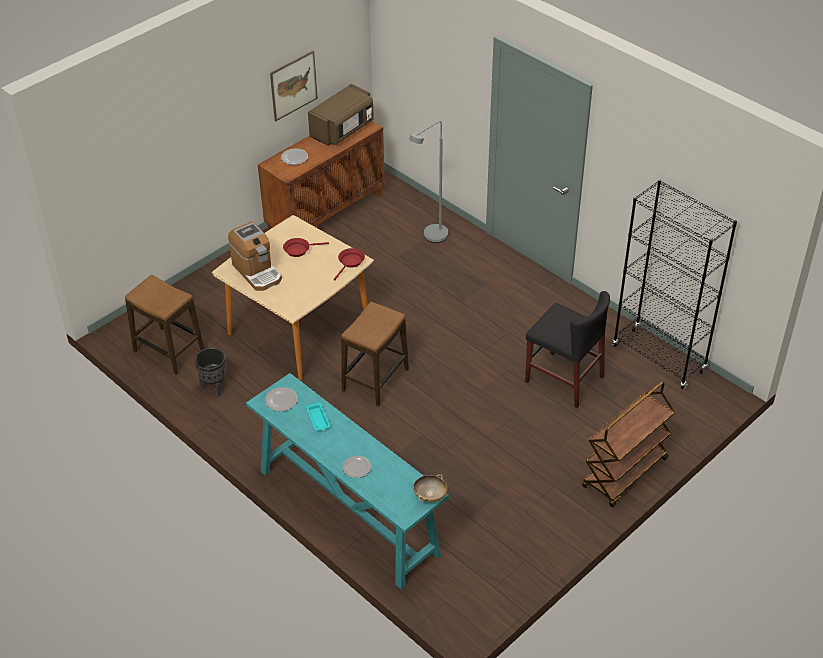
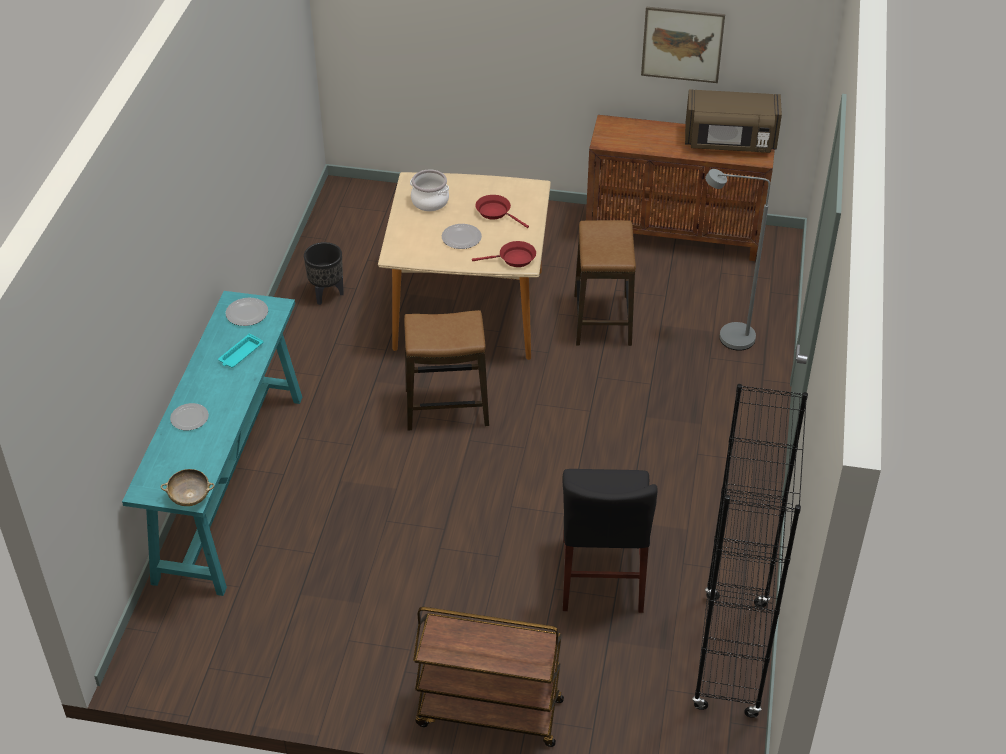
camera: 55 degrees right, 0 degrees up
stool [125,275,204,375] -> stool moved to [574,220,636,346]
coffee machine [228,221,282,291] -> cooking pot [410,170,449,211]
plate [281,148,308,165] -> plate moved to [442,224,482,249]

